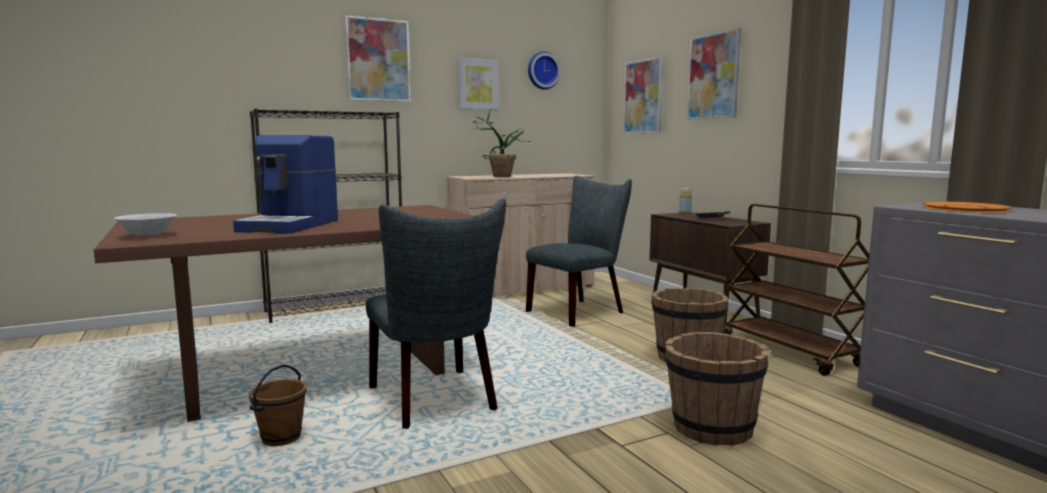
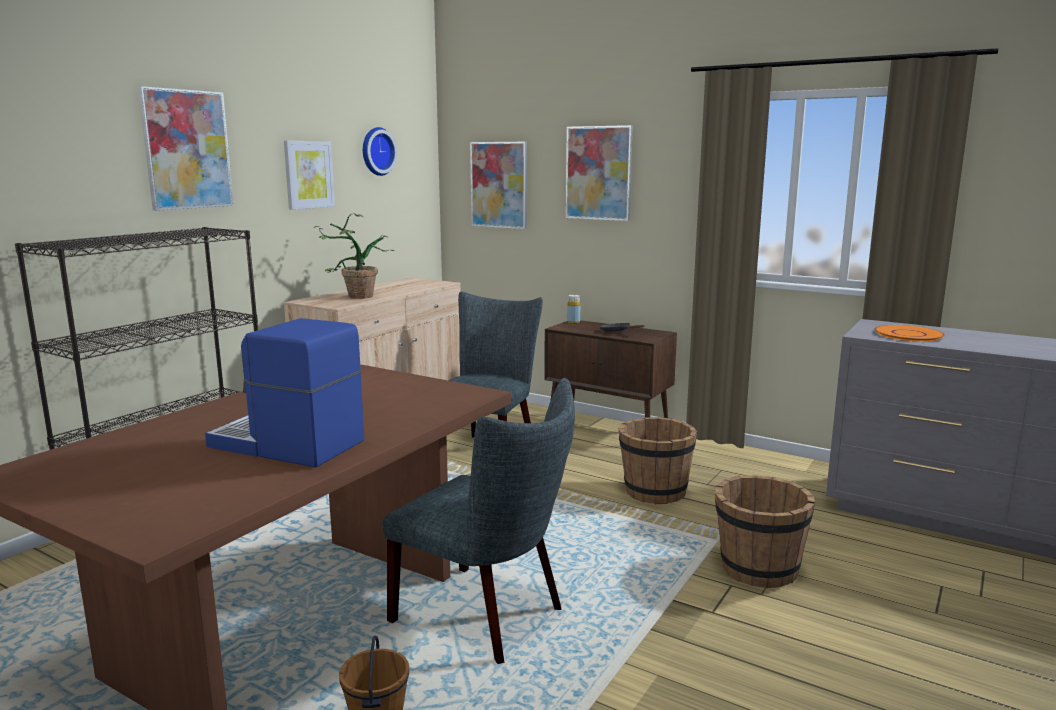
camera: 30 degrees left, 5 degrees up
white bowl [114,213,176,237] -> none
coffee machine [233,135,338,234] -> coffee machine turned 135 degrees clockwise [205,318,364,468]
brown cart [722,204,869,376] -> none

